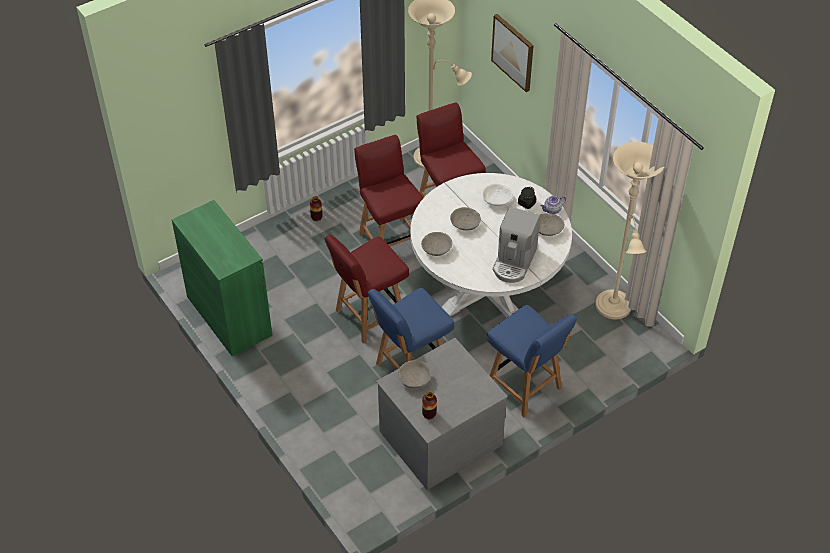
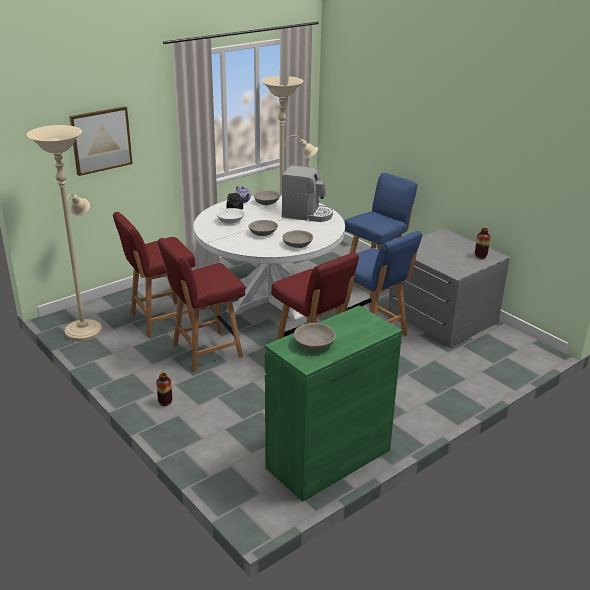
camera: 95 degrees left, 20 degrees down
grey bowl [398,360,431,388] -> grey bowl moved to [294,323,336,350]

